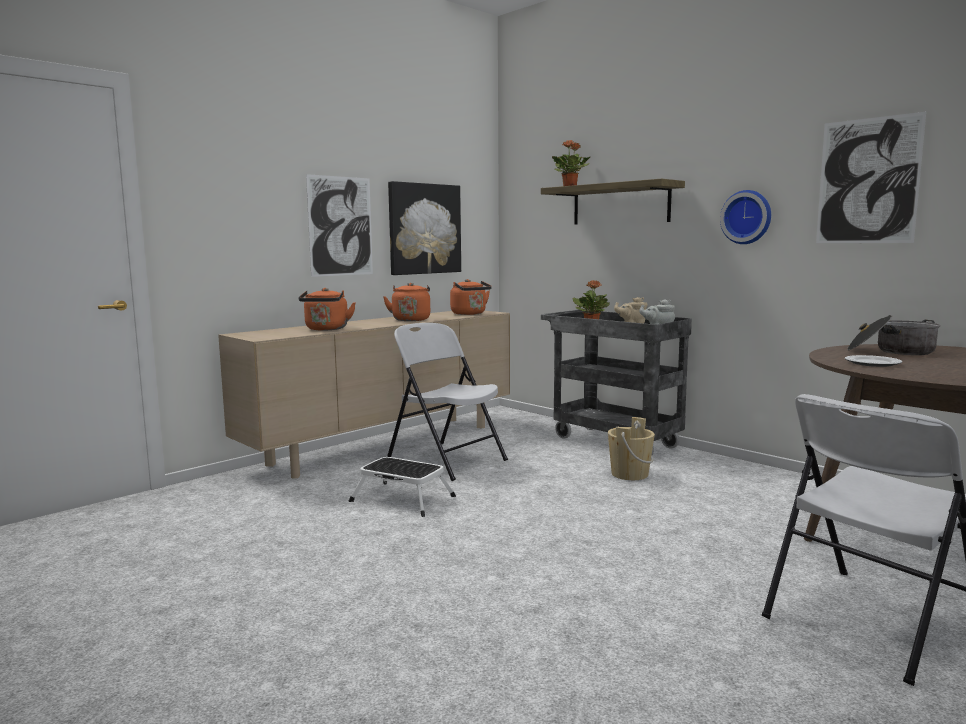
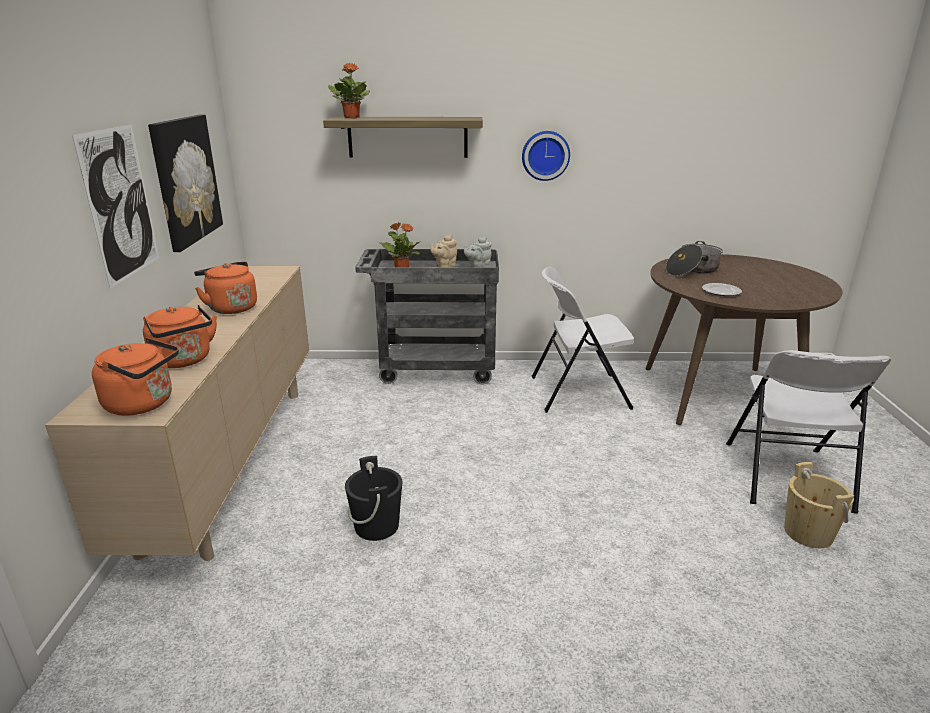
camera: 45 degrees left, 15 degrees up
black step ladder [349,457,456,517] -> black bucket [345,456,402,541]
white chair [387,323,508,481] -> white chair moved to [532,267,634,413]
orange kettle [450,279,492,315] -> orange kettle moved to [92,337,179,416]
beige bucket [608,417,655,480] -> beige bucket moved to [784,462,854,548]
picture [816,112,926,243] -> none

